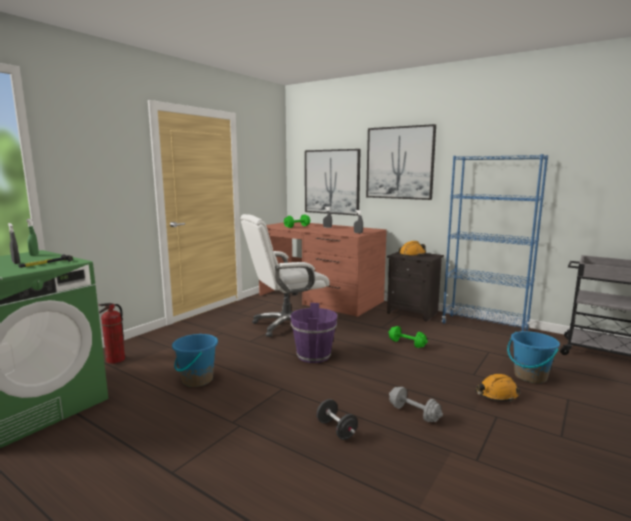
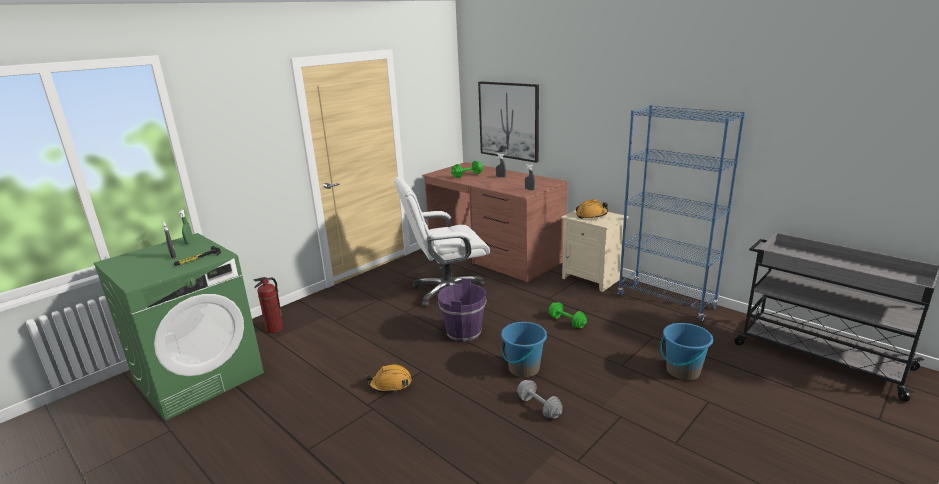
camera: 10 degrees right, 10 degrees up
blue bucket [172,334,218,387] -> blue bucket moved to [501,322,547,378]
black dumbbell [316,399,358,440] -> none
picture [366,124,436,200] -> none
black nightstand [387,252,444,322] -> beige nightstand [561,210,629,292]
orange hard hat [475,374,520,402] -> orange hard hat moved to [366,364,412,393]

